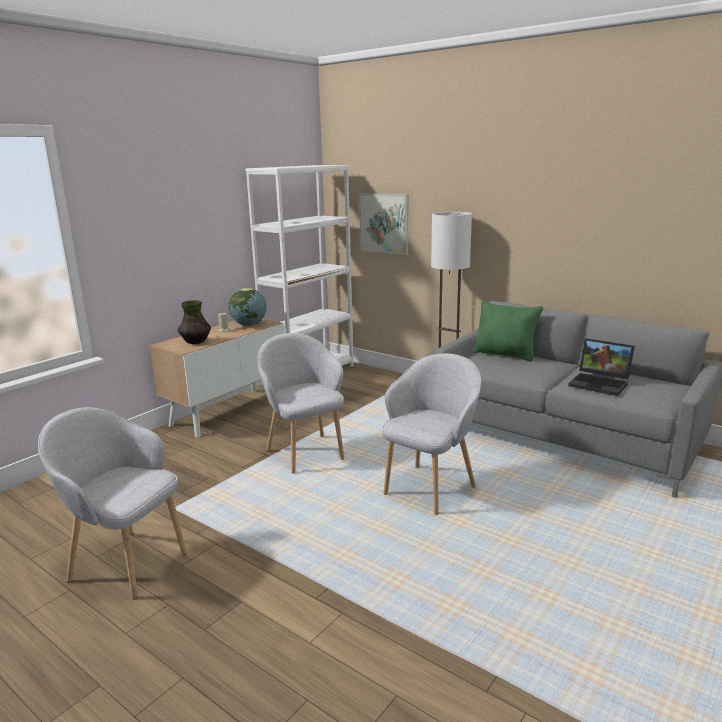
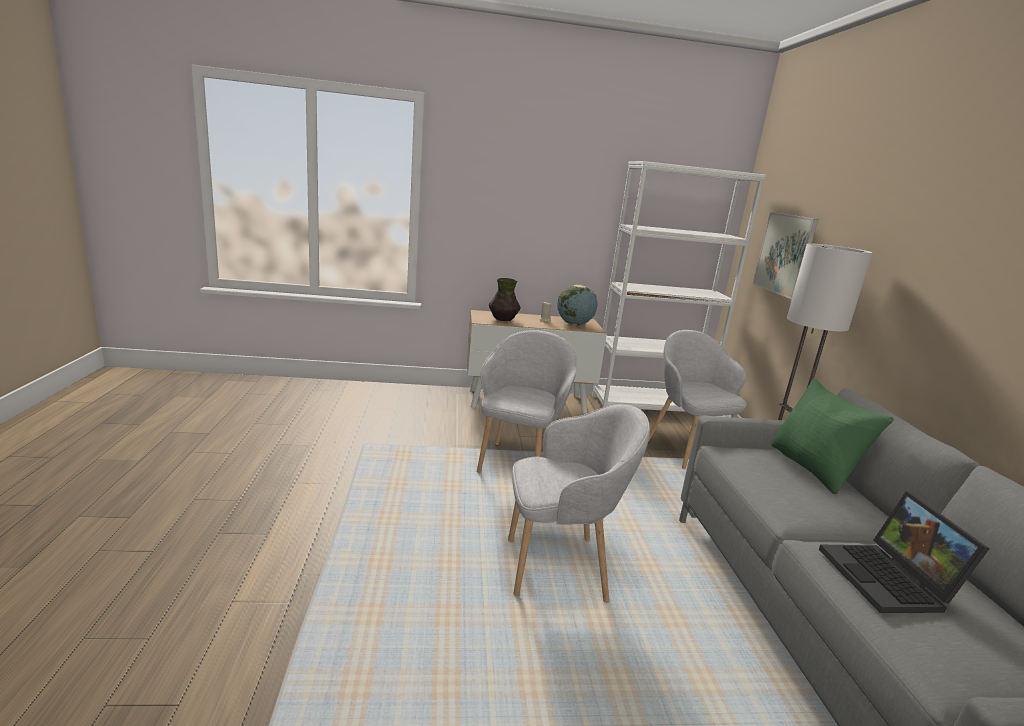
camera: 45 degrees right, 0 degrees up
grey armchair [38,407,187,600] -> grey armchair moved to [648,330,747,469]

